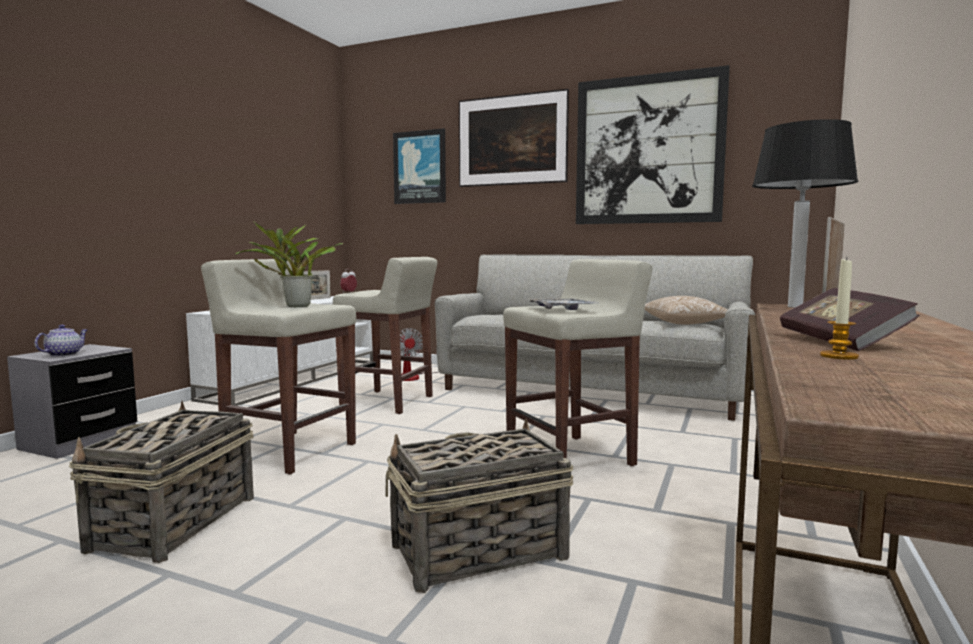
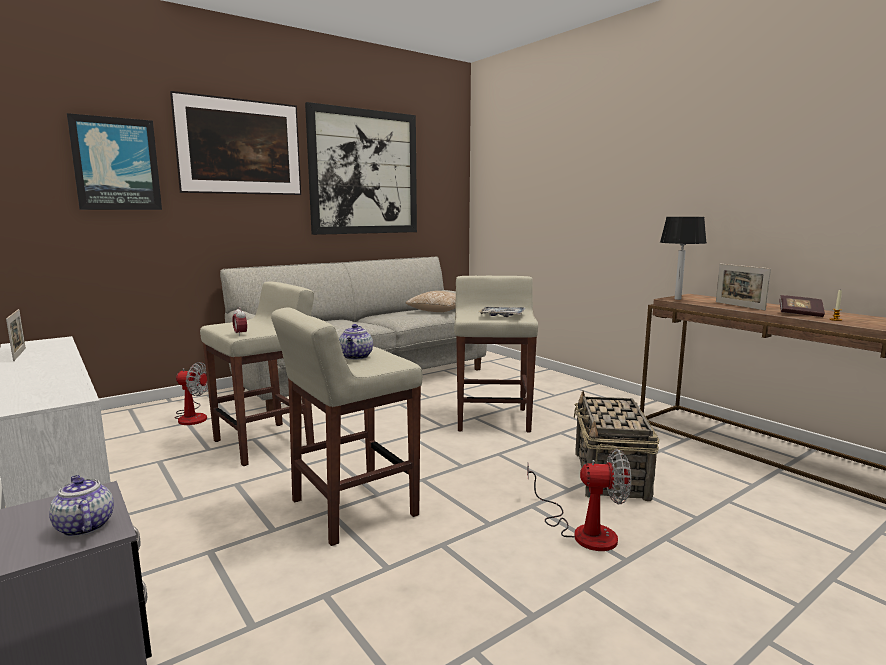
camera: 60 degrees left, 5 degrees up
basket [69,401,254,563] -> none
potted plant [235,221,343,307] -> teapot [339,324,373,360]
none -> fan [527,449,631,551]

